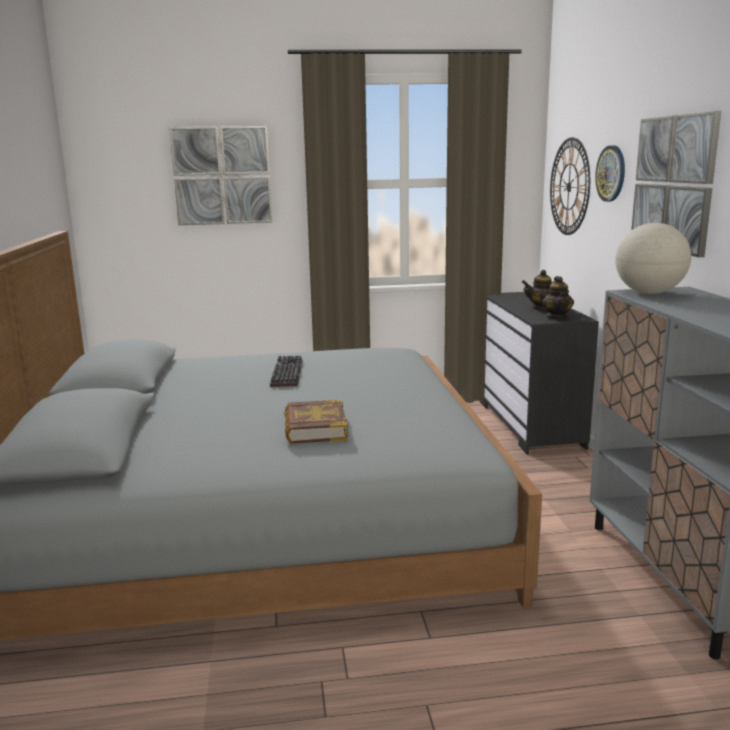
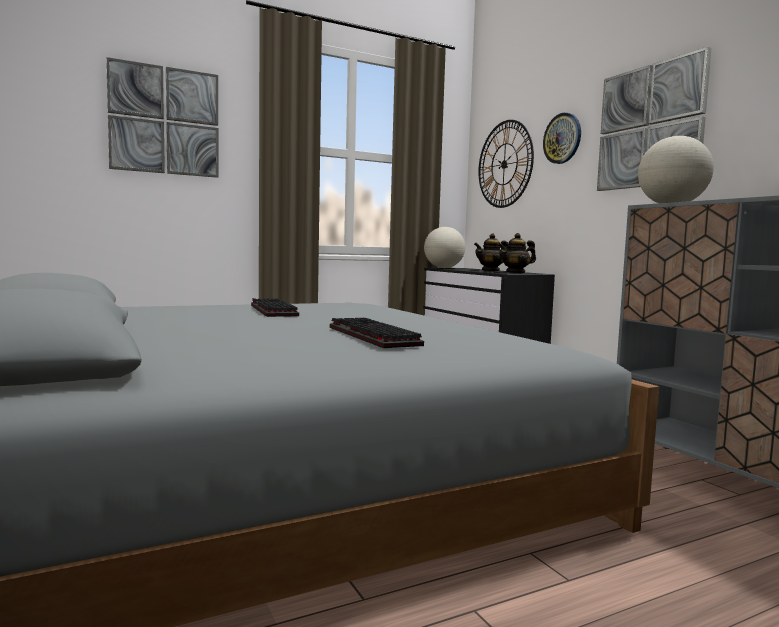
camera: 20 degrees left, 10 degrees down
book [284,399,348,444] -> keyboard [330,318,424,348]
teapot [542,276,574,320] -> teapot turned 90 degrees clockwise [498,233,536,273]
none -> globe [424,227,465,268]

